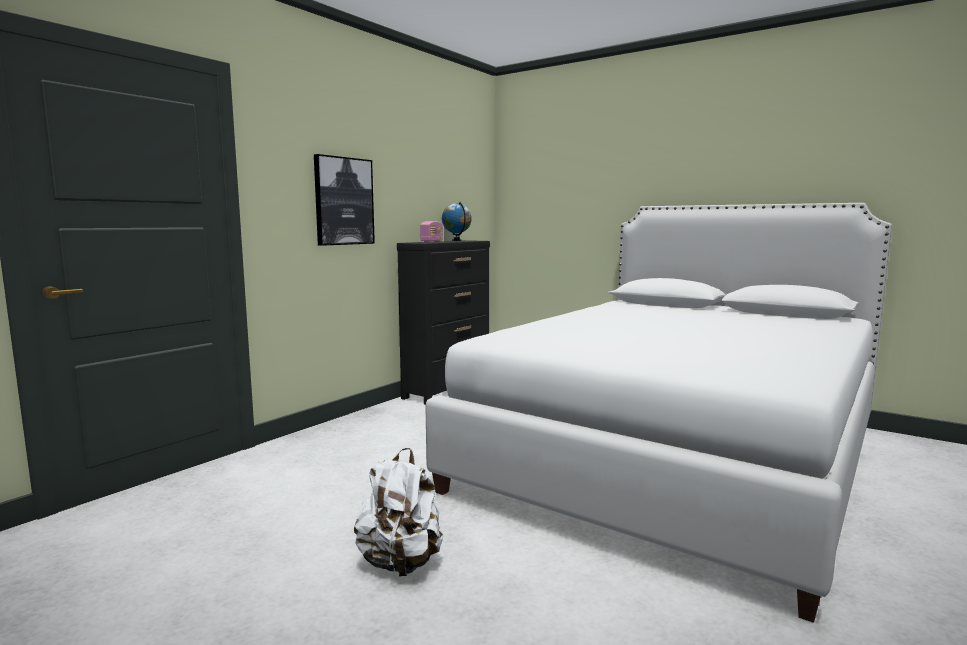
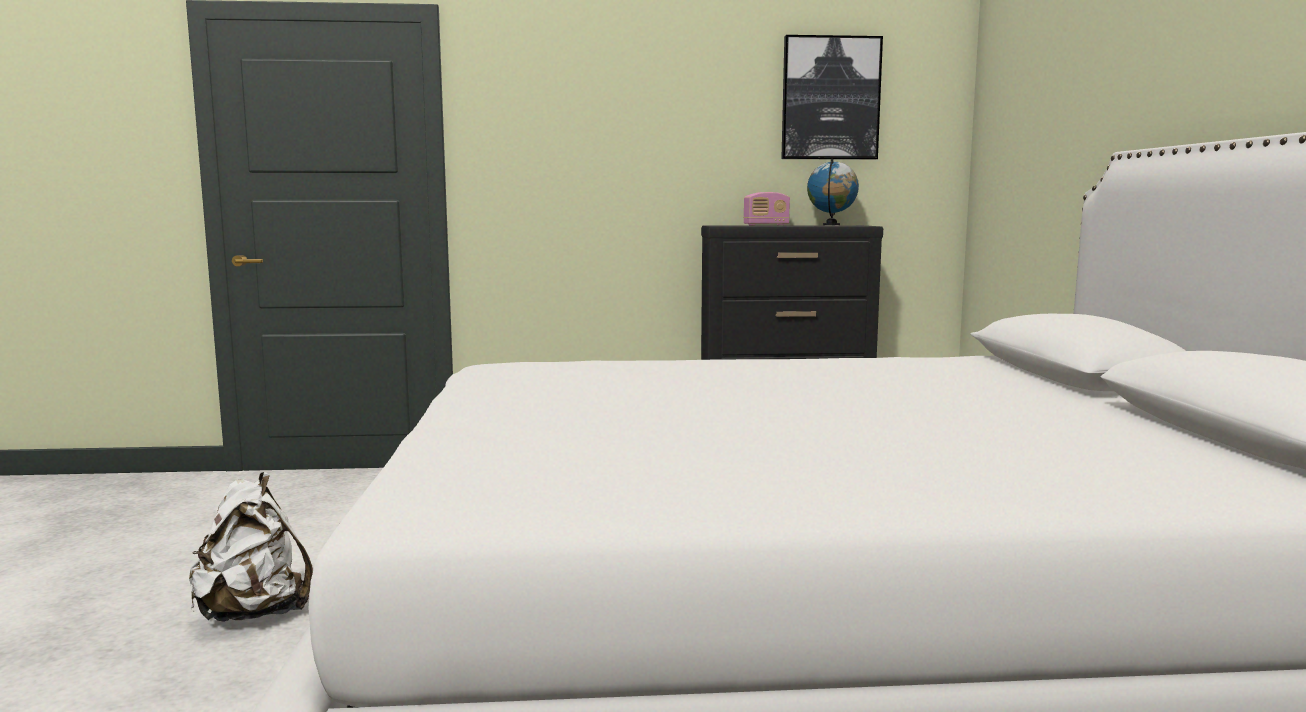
camera: 50 degrees right, 0 degrees up
picture [314,154,375,246] -> picture moved to [781,35,883,160]

